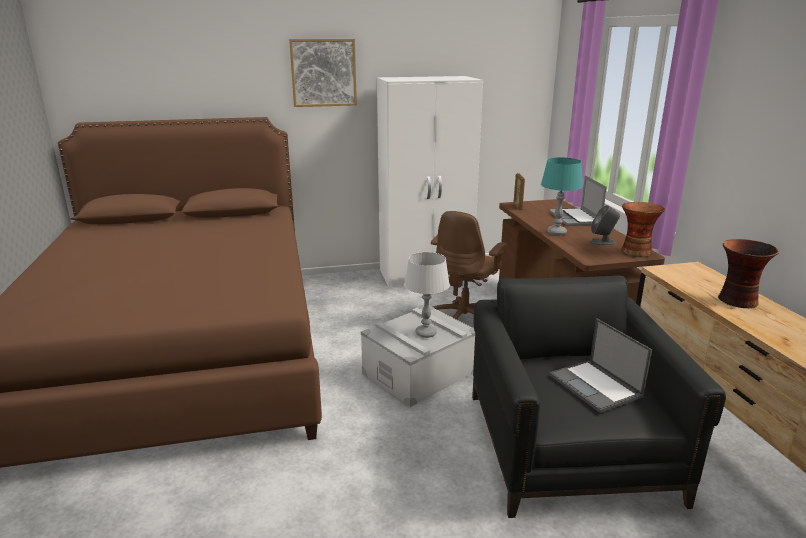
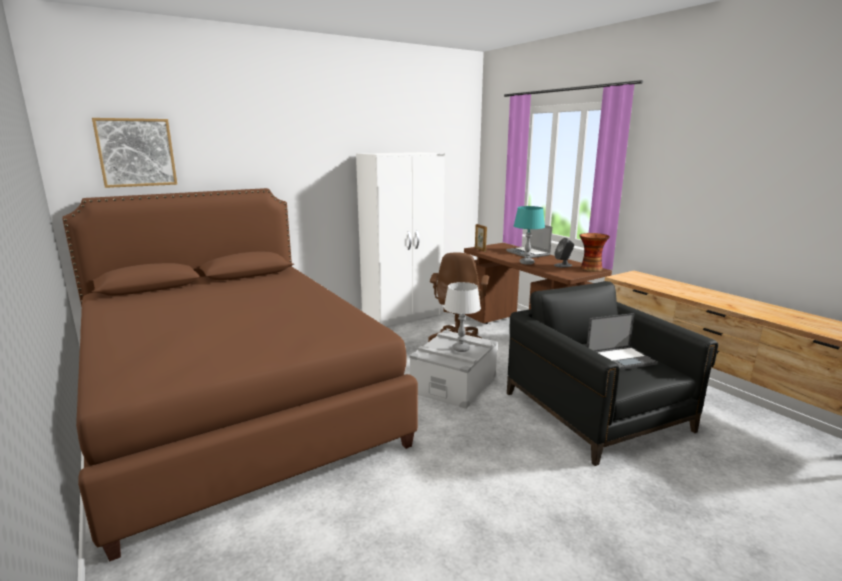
camera: 20 degrees left, 5 degrees down
picture [289,39,357,107] -> picture moved to [92,118,177,188]
laptop [549,318,652,413] -> laptop turned 60 degrees counterclockwise [587,313,658,370]
vase [718,239,779,308] -> none

